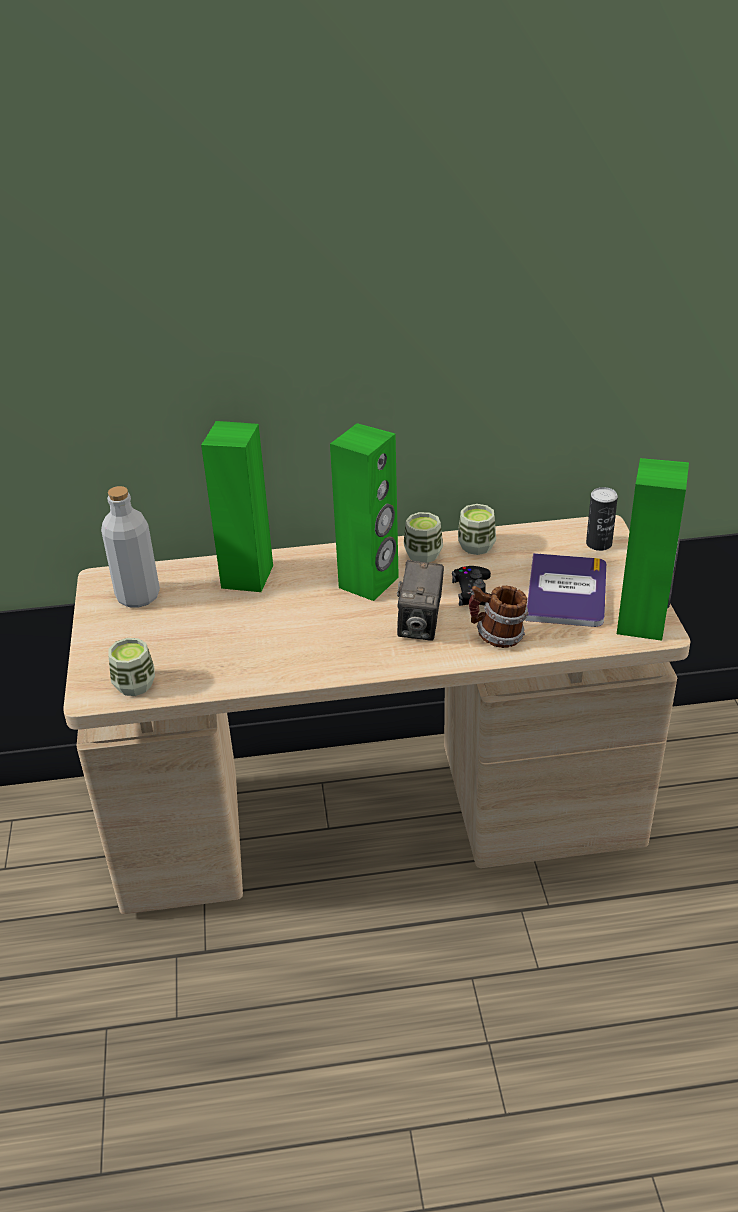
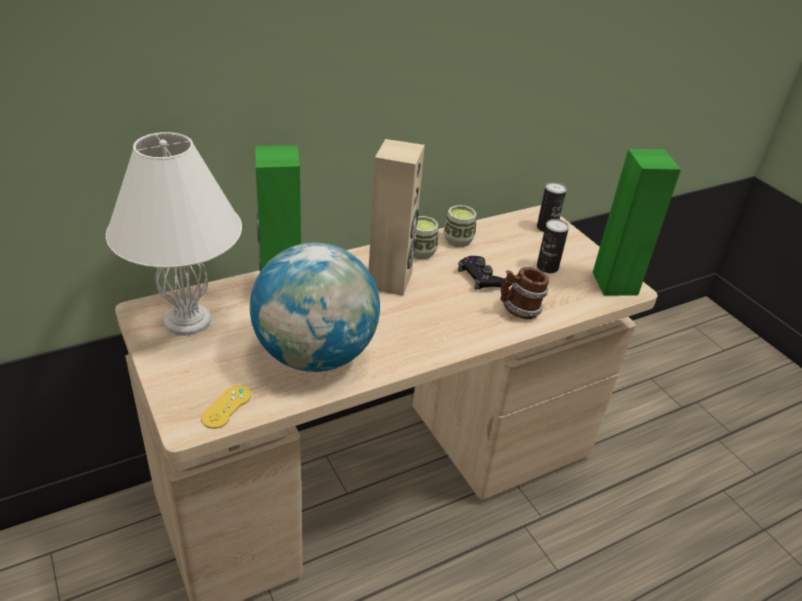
camera: 25 degrees left, 0 degrees up
grey bottle [101,486,160,608] -> white table lamp [106,132,242,336]
cup [108,638,155,696] -> yellow game controller [201,385,251,429]
green speaker [330,423,399,601] -> beige speaker [369,139,425,296]
camera [397,560,444,641] -> none
book [525,553,606,627] -> can [537,219,569,273]
none -> globe [250,243,380,372]

